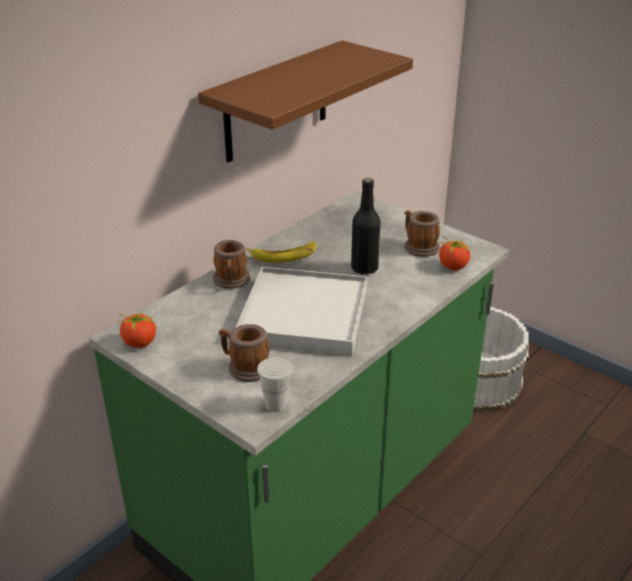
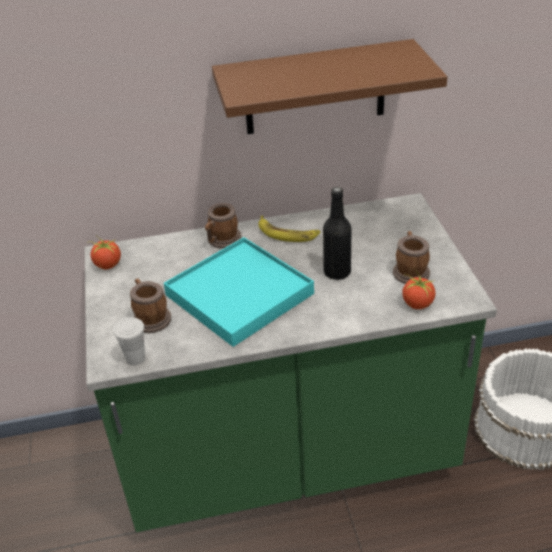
camera: 40 degrees right, 5 degrees up
white tray [236,267,367,356] -> turquoise tray [164,237,314,347]

